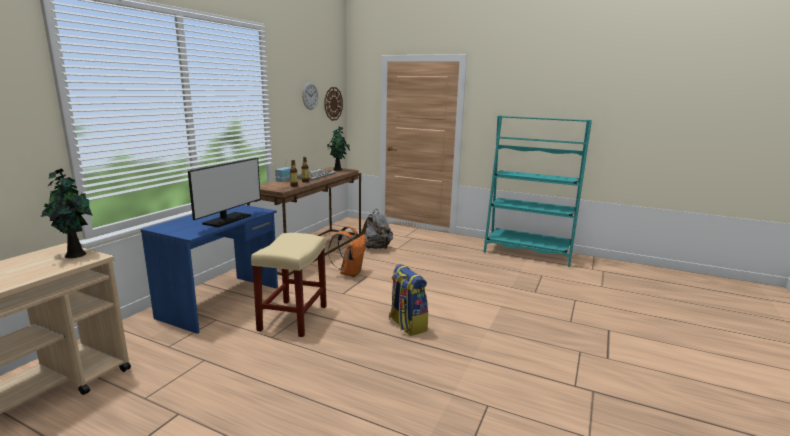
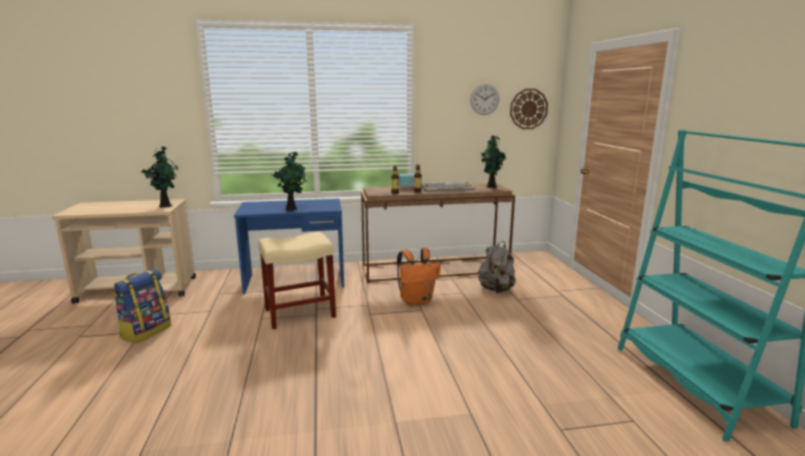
camera: 55 degrees right, 0 degrees up
monitor [188,158,261,227] -> potted plant [271,152,307,211]
backpack [389,264,428,336] -> backpack moved to [113,269,171,343]

